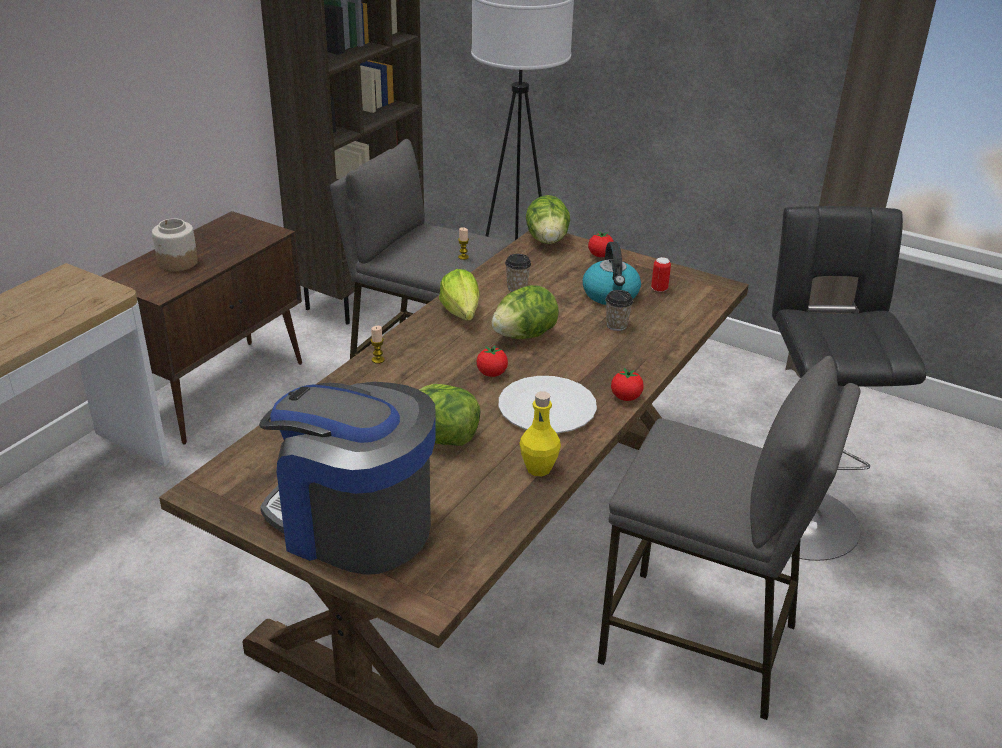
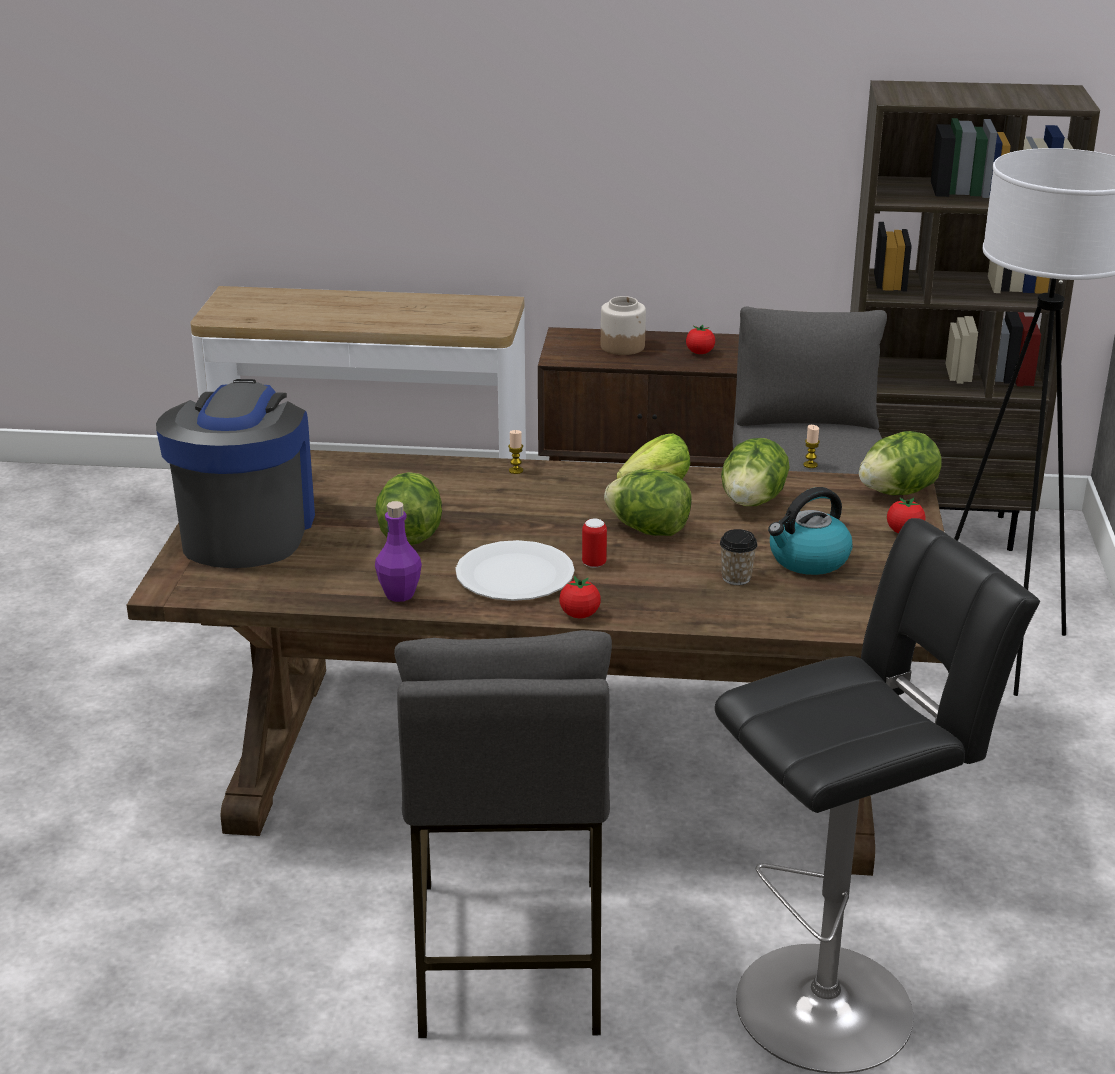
camera: 65 degrees right, 5 degrees down
tomato [477,345,508,377] -> tomato moved to [686,325,715,354]
cup [505,254,531,292] -> lettuce [721,438,790,506]
yellow bottle [519,391,561,476] -> purple bottle [375,501,422,602]
can [651,257,671,292] -> can moved to [582,519,607,568]

